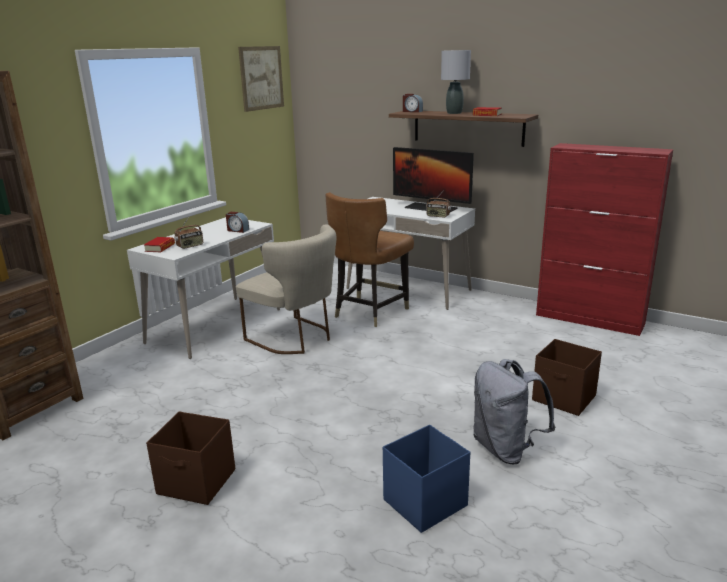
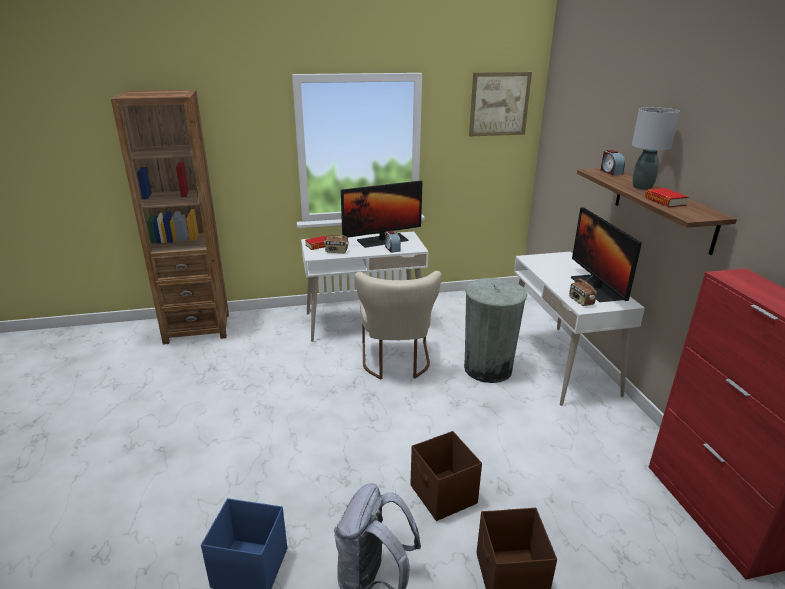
camera: 45 degrees right, 5 degrees up
brown storage box [146,411,235,505] -> brown storage box moved to [410,431,482,521]
brown chair [325,192,414,327] -> grey trash can [464,278,527,383]
none -> monitor [341,180,422,248]

